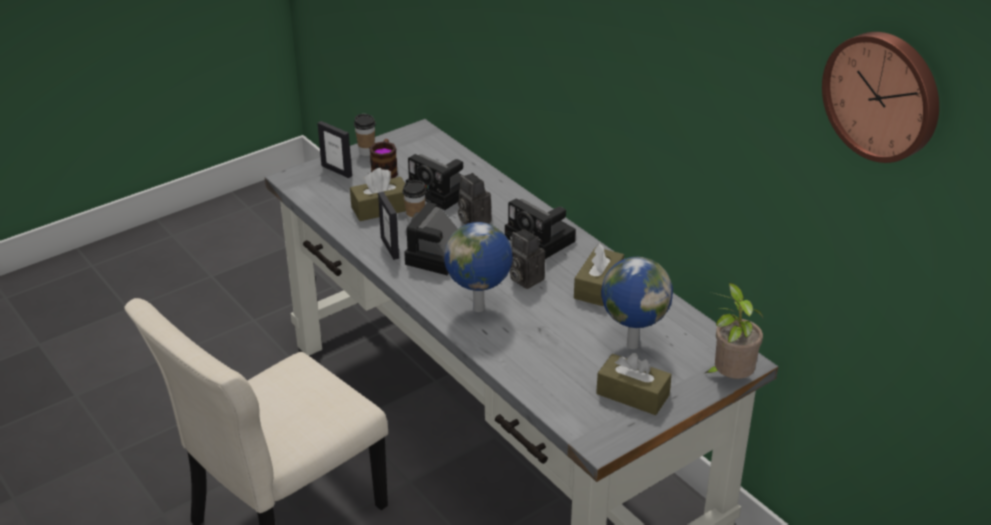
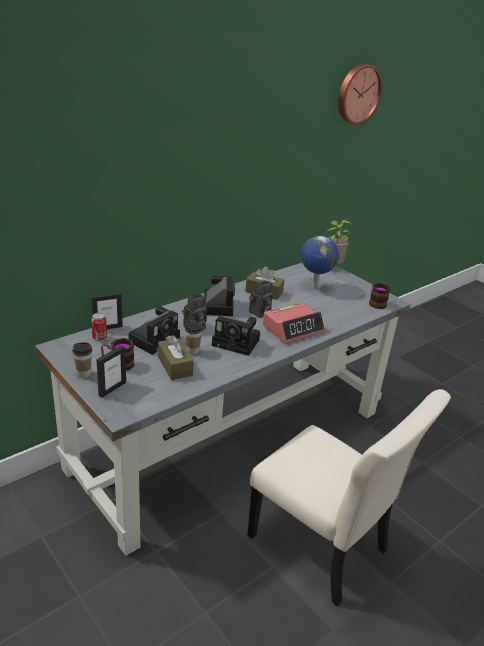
camera: 95 degrees left, 5 degrees down
picture frame [378,192,399,260] -> picture frame moved to [91,292,123,329]
globe [444,222,513,312] -> alarm clock [263,302,325,344]
camera [505,198,576,259] -> camera turned 45 degrees counterclockwise [204,275,235,316]
brown tissue box [596,353,672,415] -> none
none -> can [91,313,107,341]
none -> mug [369,283,391,309]

